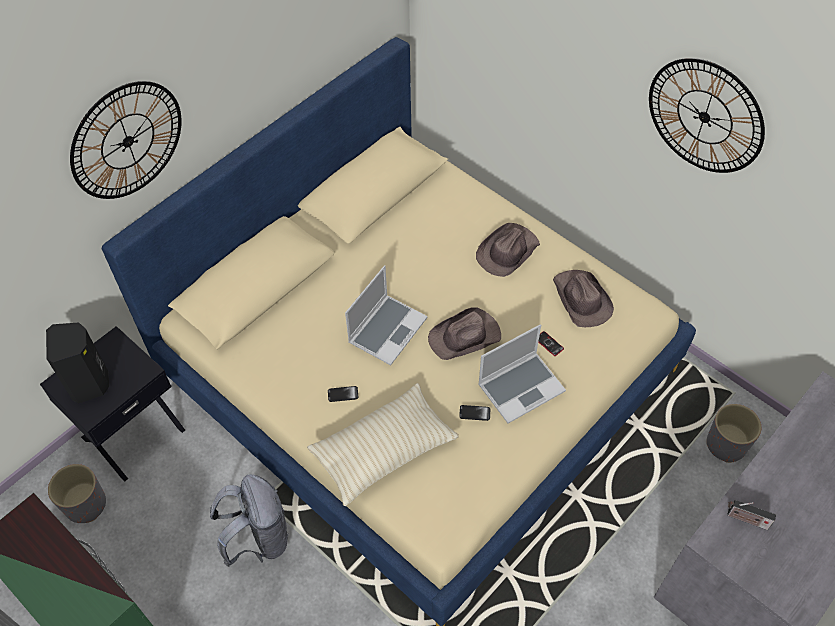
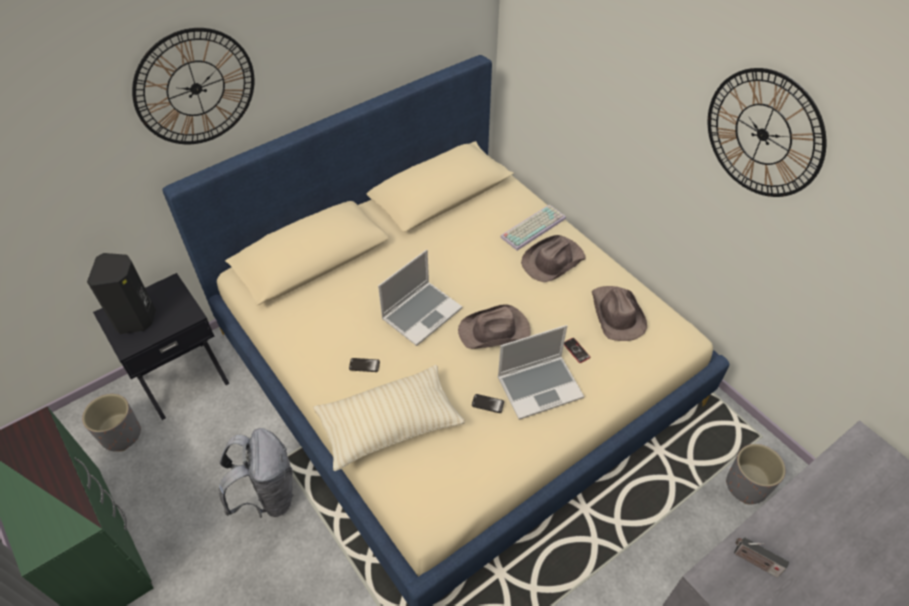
camera: 10 degrees right, 5 degrees down
none -> keyboard [500,205,566,251]

